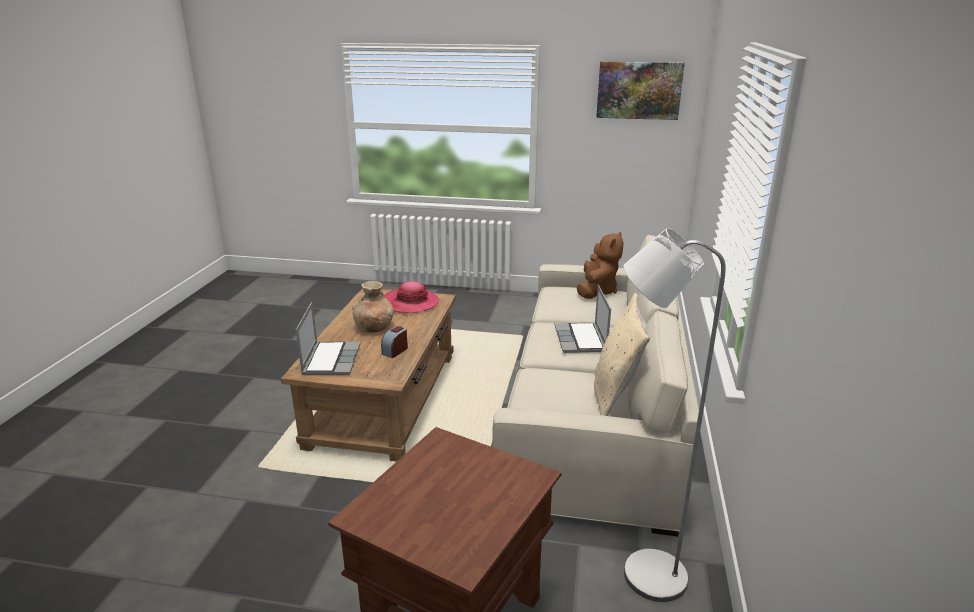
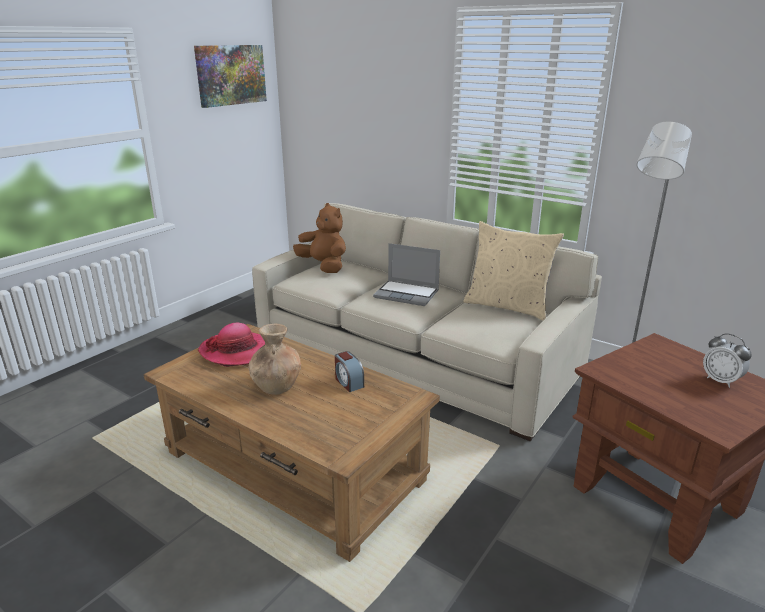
camera: 65 degrees left, 0 degrees up
laptop [296,302,361,375] -> none
none -> alarm clock [703,333,752,388]

